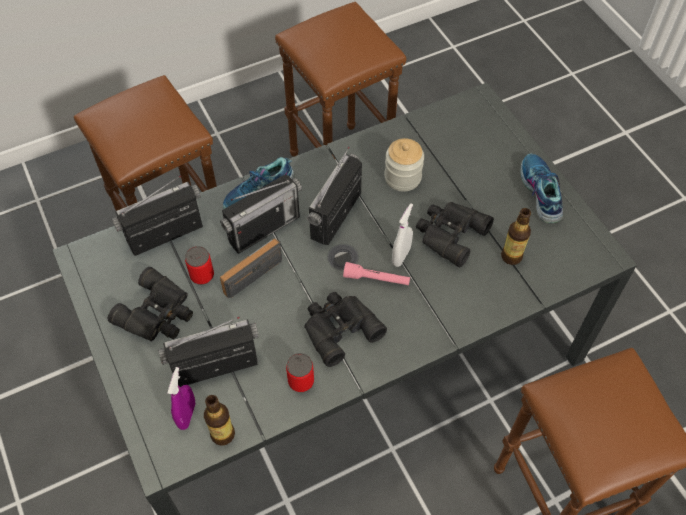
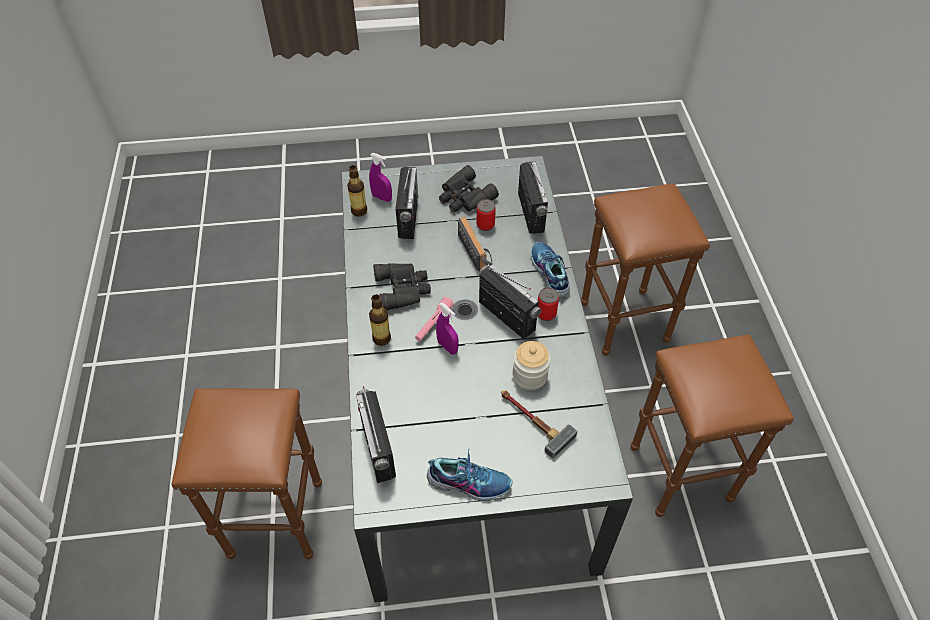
camera: 110 degrees right, 5 degrees down
radio [220,175,302,254] -> radio moved to [356,386,396,483]
can [286,353,314,392] -> can moved to [538,287,559,321]
white spray bottle [392,203,413,267] -> purple spray bottle [436,303,459,354]
black binoculars [416,202,494,267] -> none
bottle [501,208,531,265] -> bottle moved to [369,294,391,346]
none -> hammer [501,390,577,458]

